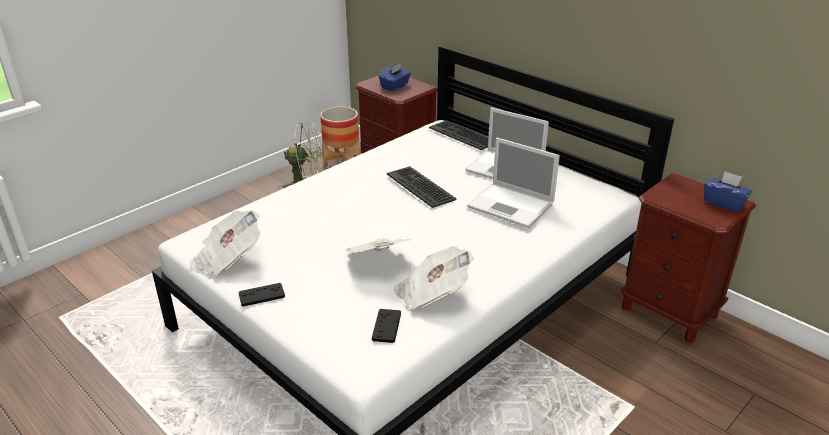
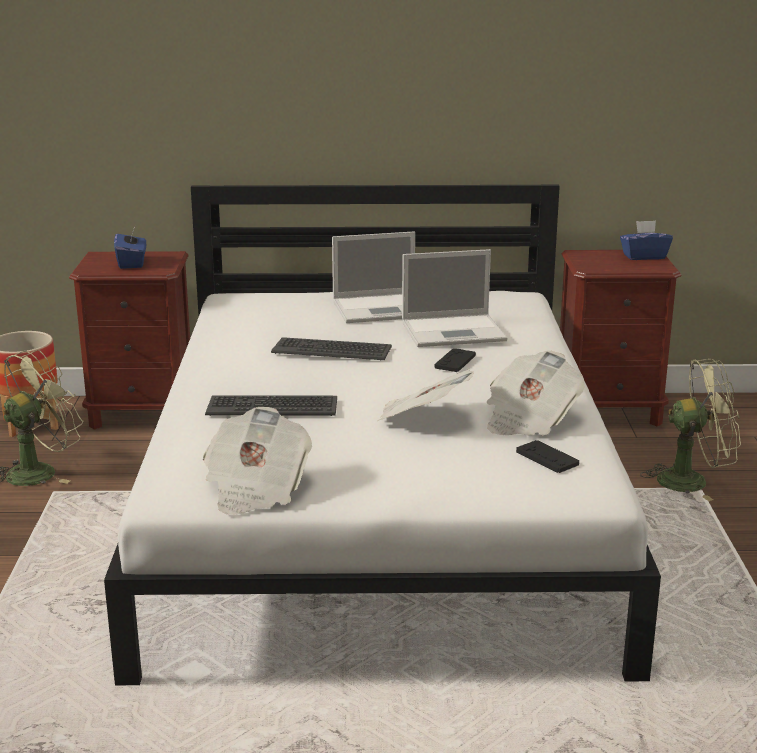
camera: 45 degrees left, 10 degrees down
black game controller [238,283,285,307] -> black game controller moved to [434,348,476,372]
keyboard [429,120,488,150] -> keyboard moved to [205,395,337,416]
none -> green fan [640,359,741,501]

